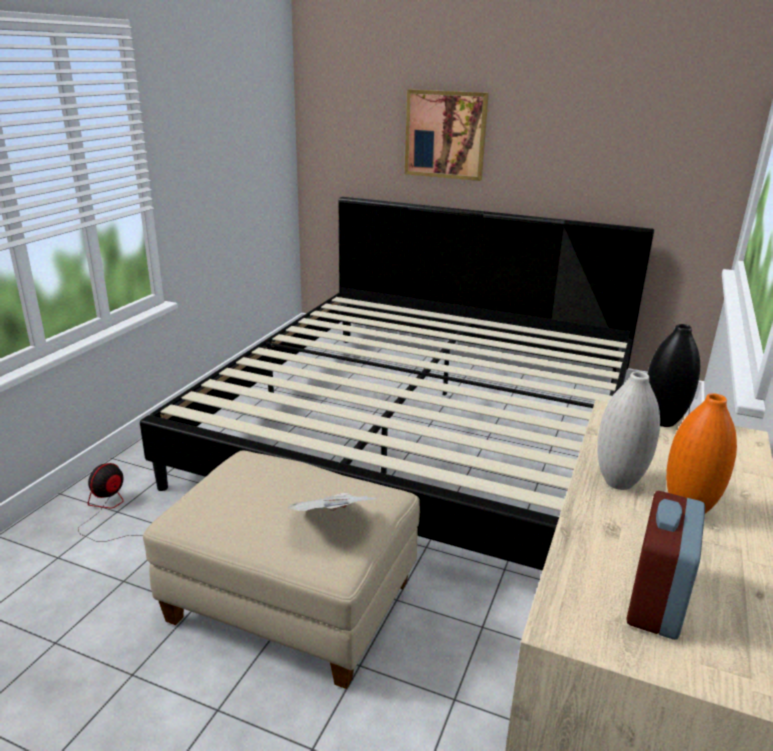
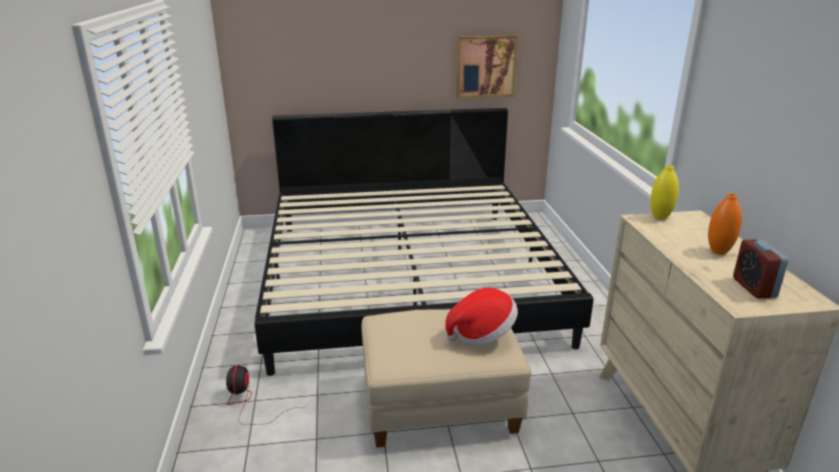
camera: 30 degrees left, 0 degrees up
newspaper [288,493,377,511] -> hat [445,288,518,345]
picture [405,89,489,181] -> picture moved to [456,35,518,98]
white vase [597,371,660,490] -> none
black vase [648,324,700,427] -> yellow vase [651,165,679,220]

